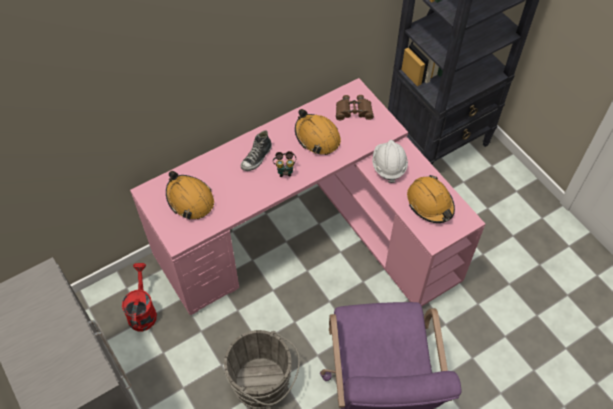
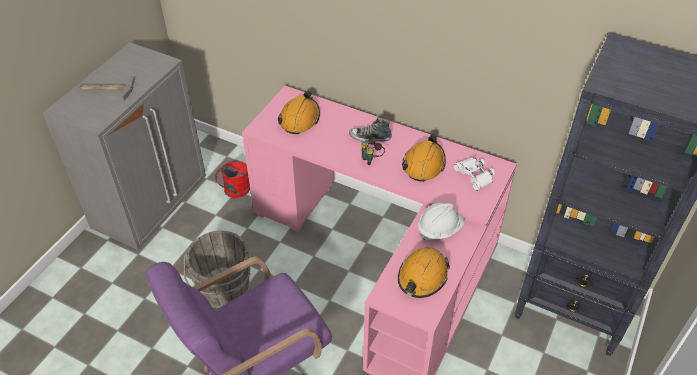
camera: 60 degrees right, 10 degrees down
brown binoculars [336,95,374,120] -> white binoculars [454,158,495,191]
none -> hammer [79,76,135,101]

